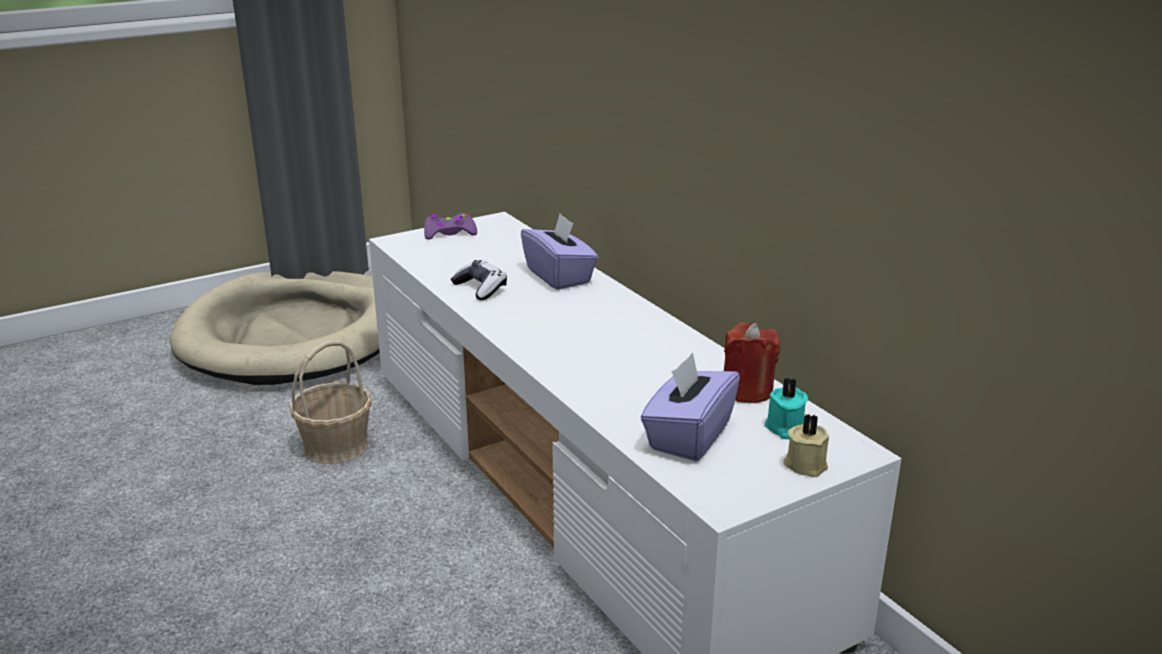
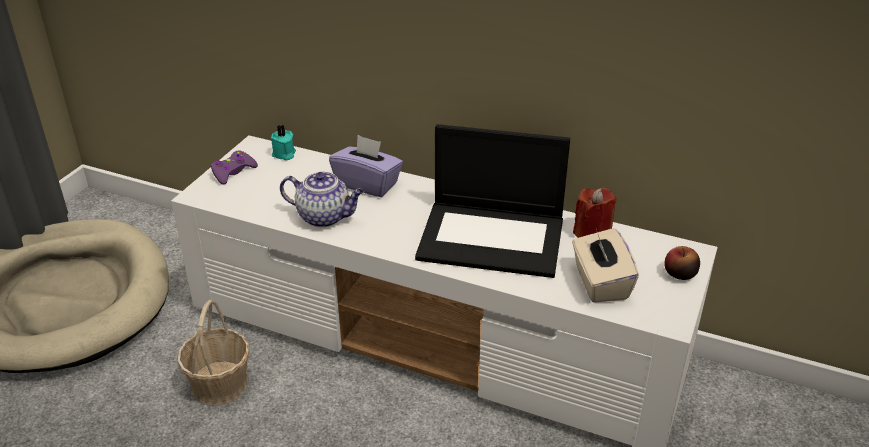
camera: 35 degrees left, 10 degrees up
game controller [451,260,507,300] -> teapot [280,172,364,227]
purple tissue box [641,352,740,461] -> beige tissue box [572,228,639,303]
turquoise candle [764,378,808,439] -> turquoise candle moved to [271,125,296,160]
beige candle [783,414,829,477] -> apple [664,246,700,280]
none -> laptop [415,124,570,278]

